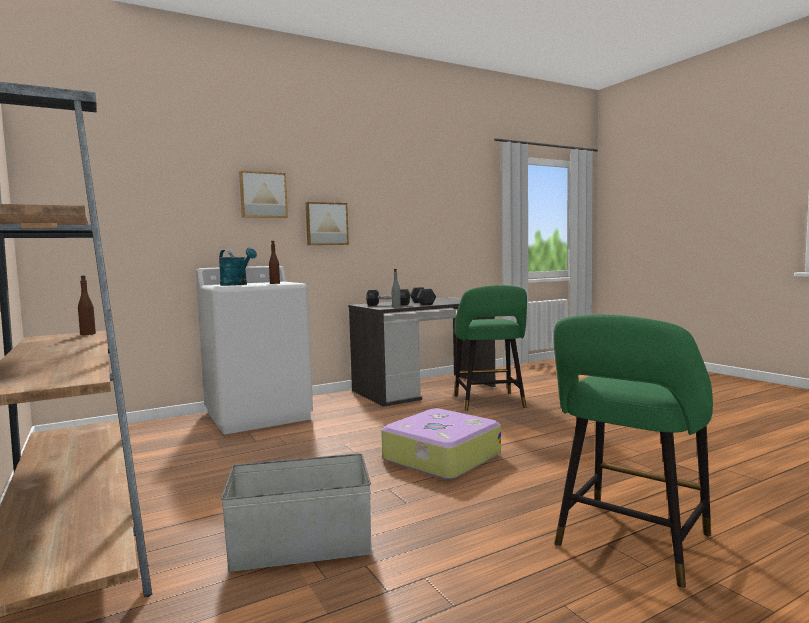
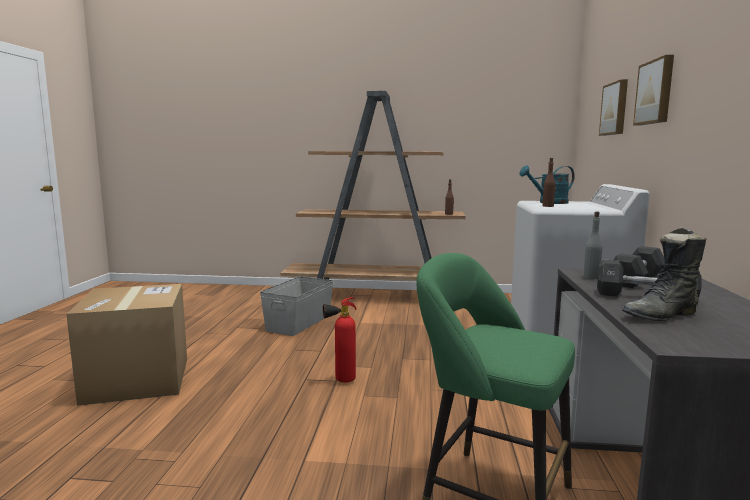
camera: 125 degrees right, 5 degrees up
picture [305,202,349,245] -> picture moved to [599,79,628,136]
suitcase [381,408,501,480] -> fire extinguisher [323,297,356,383]
green stool [553,315,713,589] -> cardboard box [66,284,187,406]
none -> black boot [622,227,707,321]

